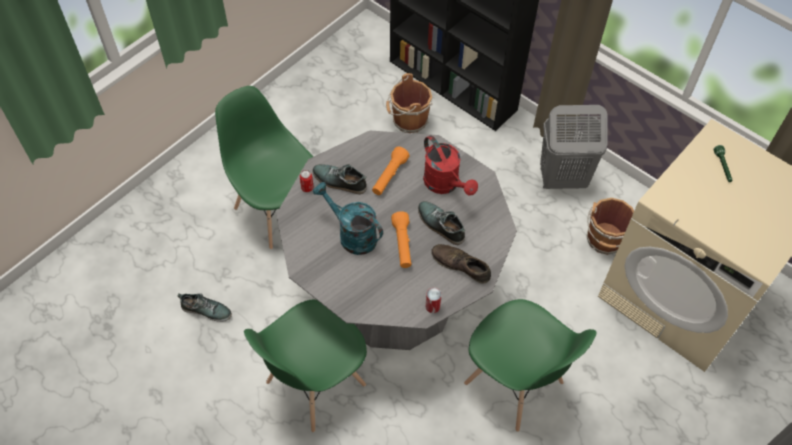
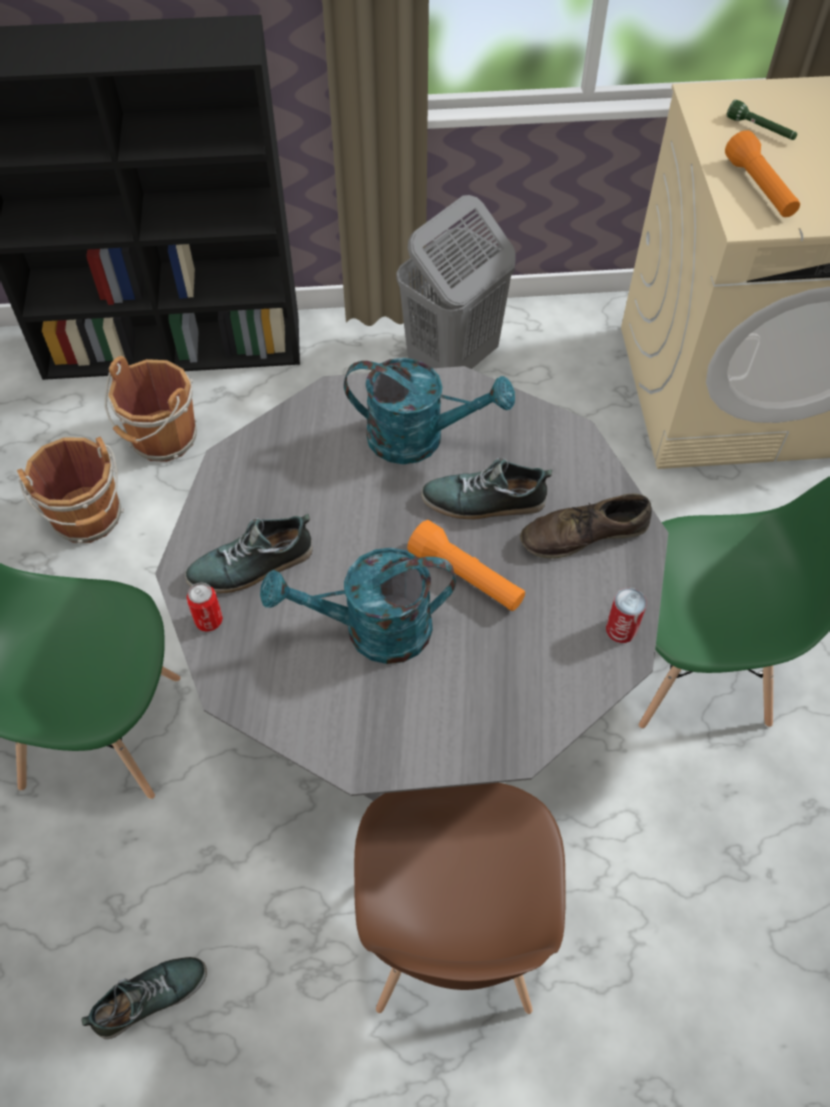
camera: 45 degrees left, 0 degrees up
green chair [244,299,367,432] -> brown chair [354,783,566,1014]
orange flashlight [372,147,410,195] -> orange flashlight moved to [725,130,800,217]
red watering can [423,135,478,196] -> turquoise watering can [344,358,515,464]
brown bucket [587,198,634,255] -> brown bucket moved to [17,437,124,544]

